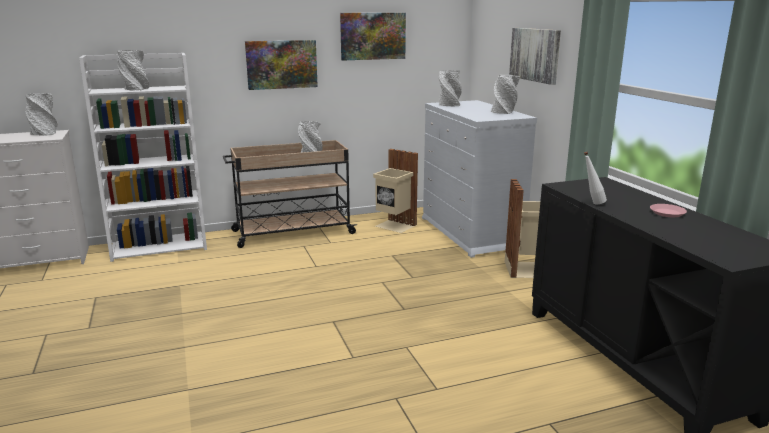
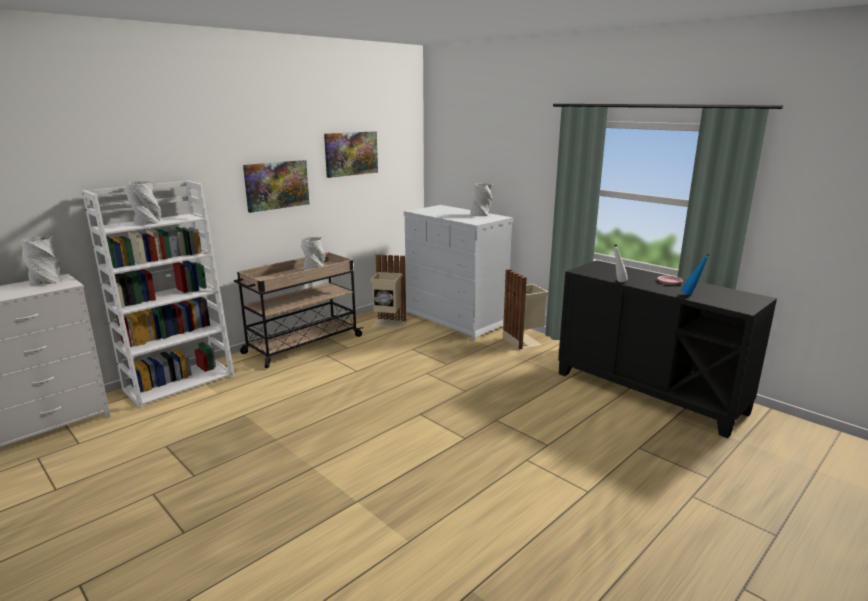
camera: 25 degrees left, 0 degrees up
grey vase [438,70,462,106] -> none
picture [509,28,561,85] -> none
none -> blue bottle [681,254,710,295]

